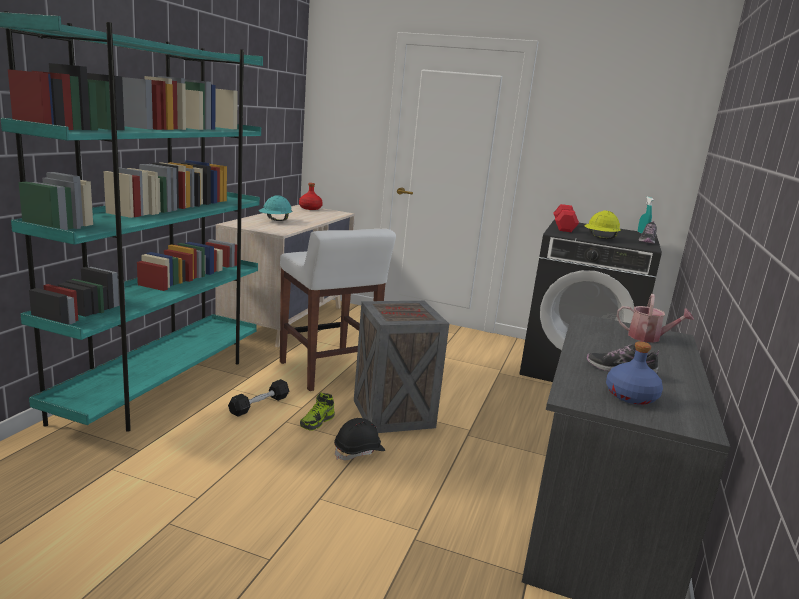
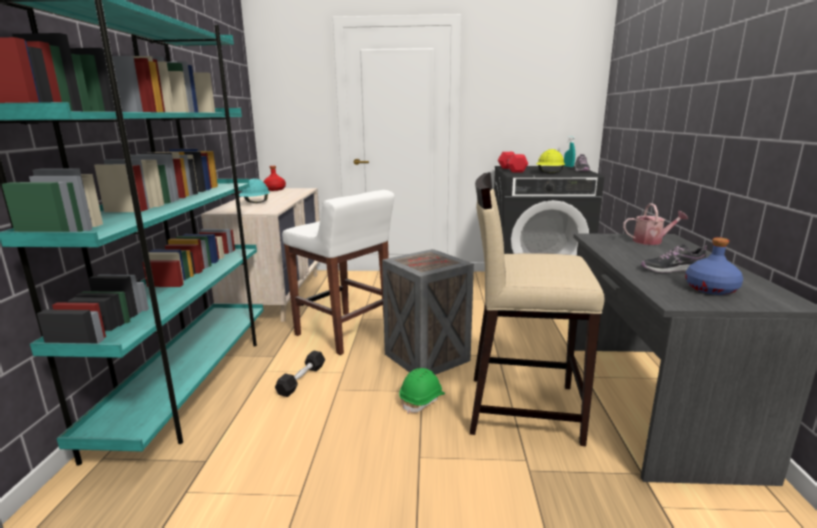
camera: 15 degrees left, 0 degrees up
shoe [300,392,335,431] -> none
black hard hat [334,418,385,460] -> green hard hat [399,368,445,414]
none -> beige stool [470,172,605,446]

